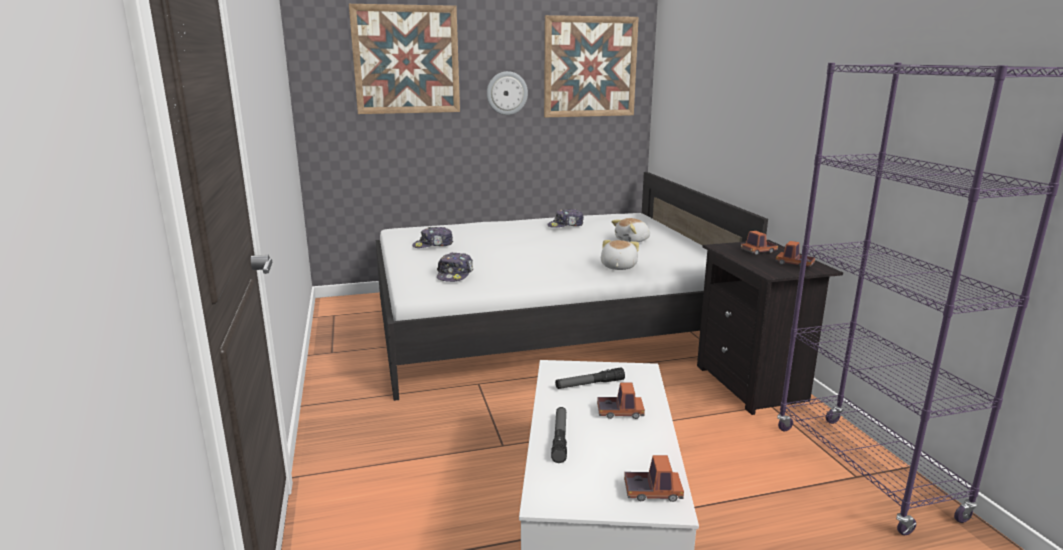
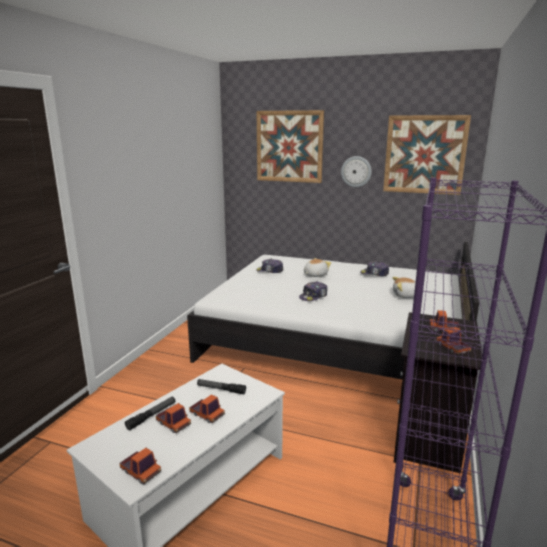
camera: 35 degrees right, 0 degrees up
cap [437,252,474,282] -> cap moved to [299,281,328,301]
plush toy [601,240,639,270] -> plush toy moved to [304,258,331,277]
none -> toy truck [156,403,191,433]

